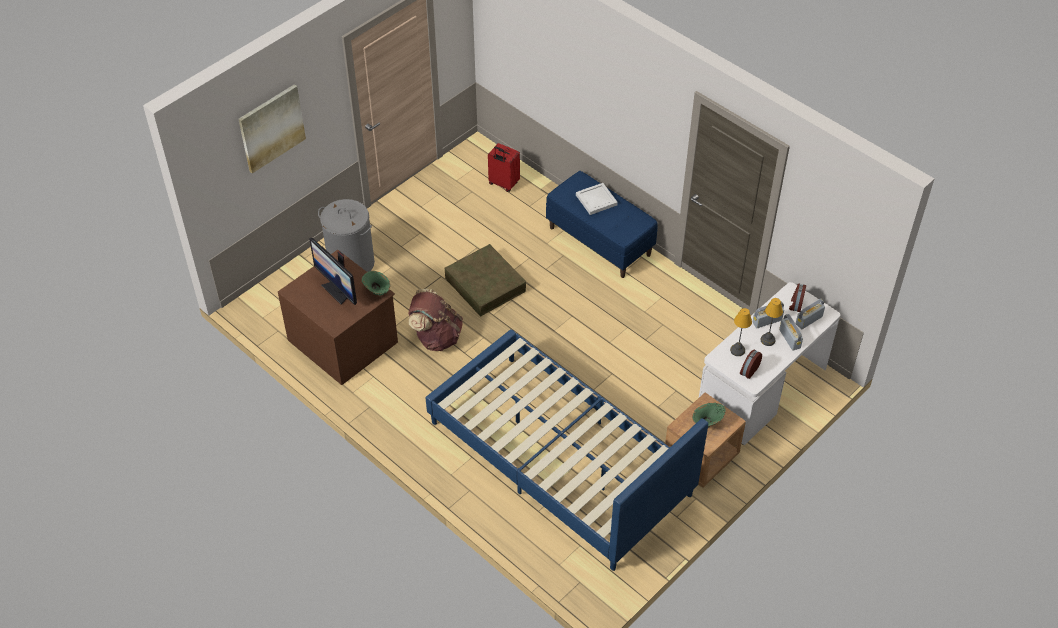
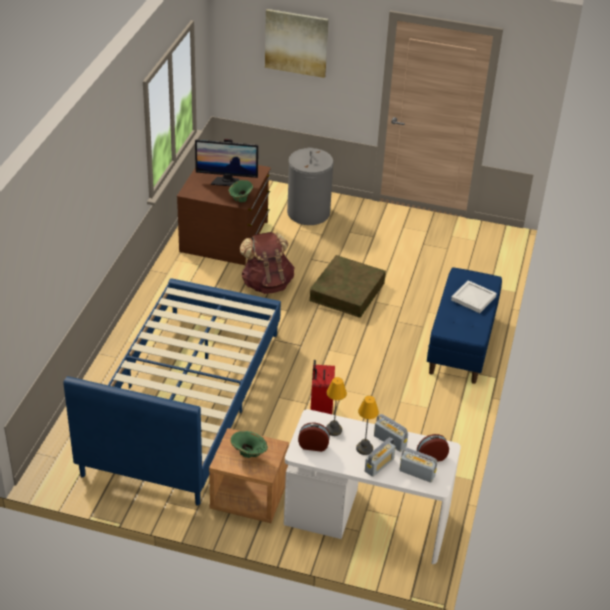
camera: 60 degrees right, 10 degrees down
monitor [309,238,357,305] -> monitor turned 105 degrees counterclockwise [195,139,258,186]
red suitcase [488,143,520,192] -> red suitcase moved to [310,360,335,414]

